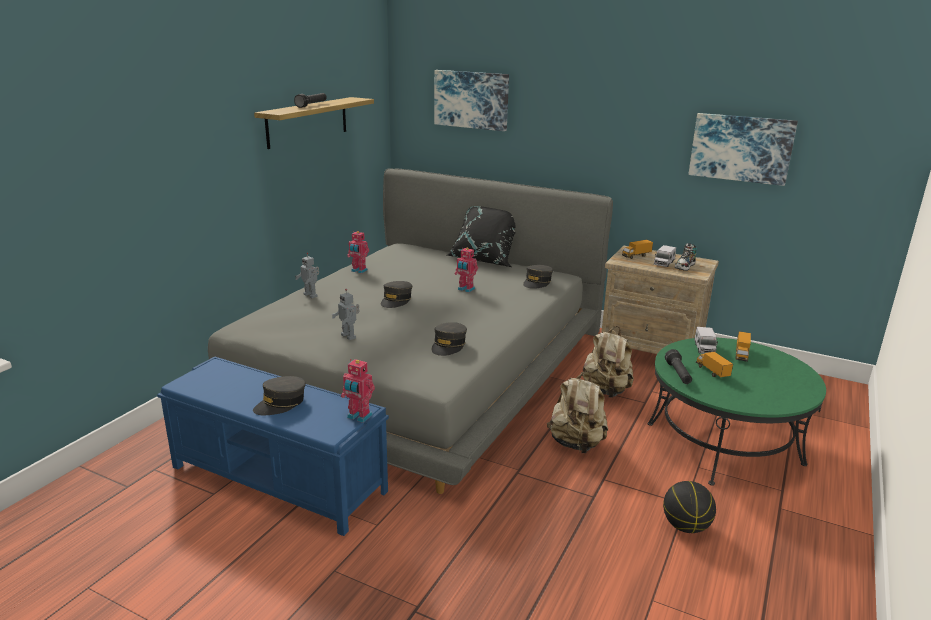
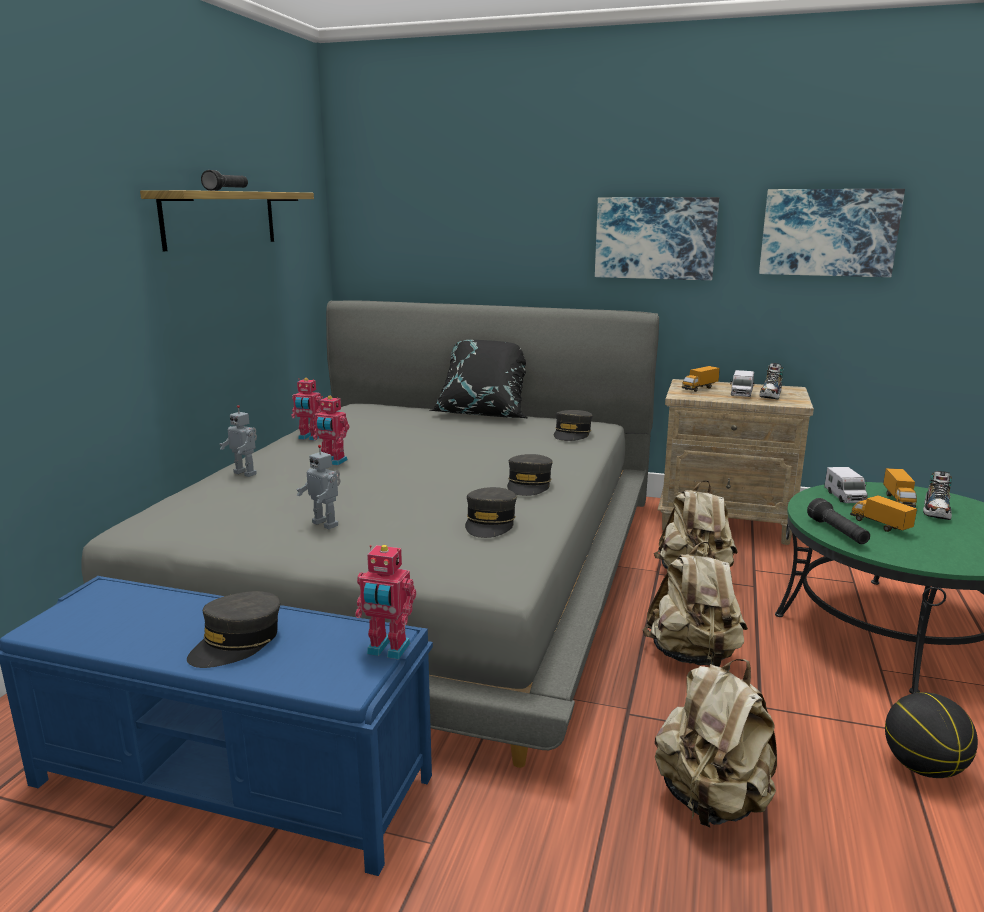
camera: 10 degrees left, 5 degrees down
grey cap [381,281,412,308] -> grey cap moved to [507,454,553,496]
picture [434,70,509,131] -> picture moved to [595,197,719,280]
toy robot [455,247,478,293] -> toy robot moved to [313,396,349,466]
none -> beige backpack [655,659,777,827]
none -> shoe [923,471,952,520]

